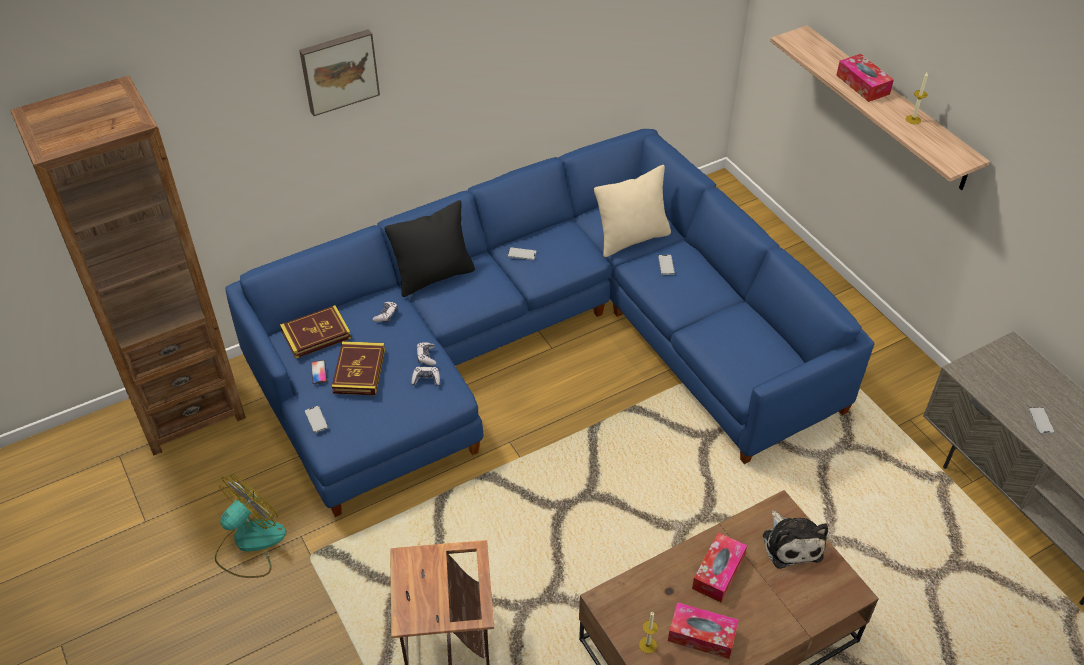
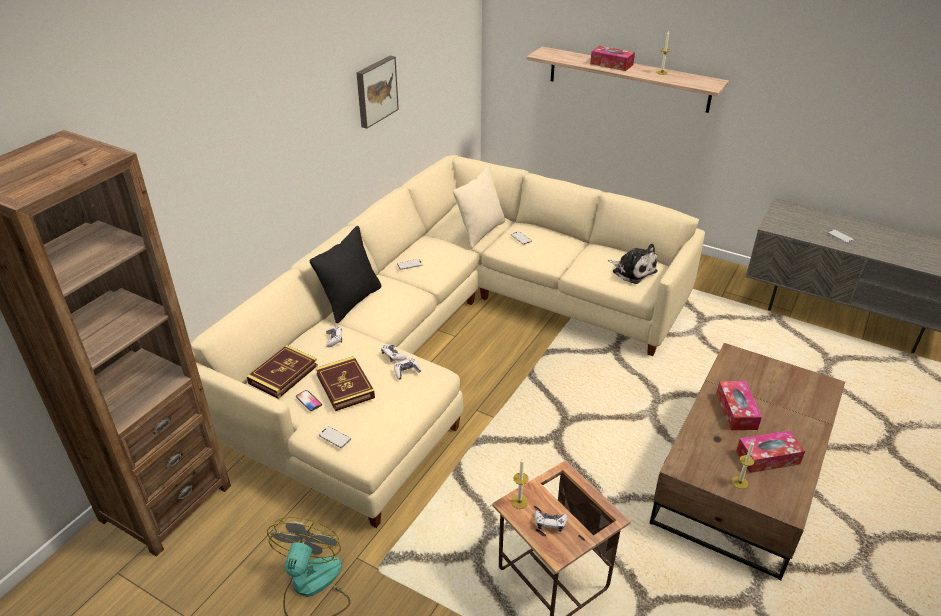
camera: 30 degrees left, 10 degrees down
blue sofa [225,129,875,517] -> beige sofa [191,155,705,528]
picture [299,29,380,116] -> picture moved to [356,56,399,129]
plush toy [763,510,828,569] -> plush toy moved to [608,244,658,284]
none -> candle [511,458,529,509]
none -> game controller [534,510,568,532]

